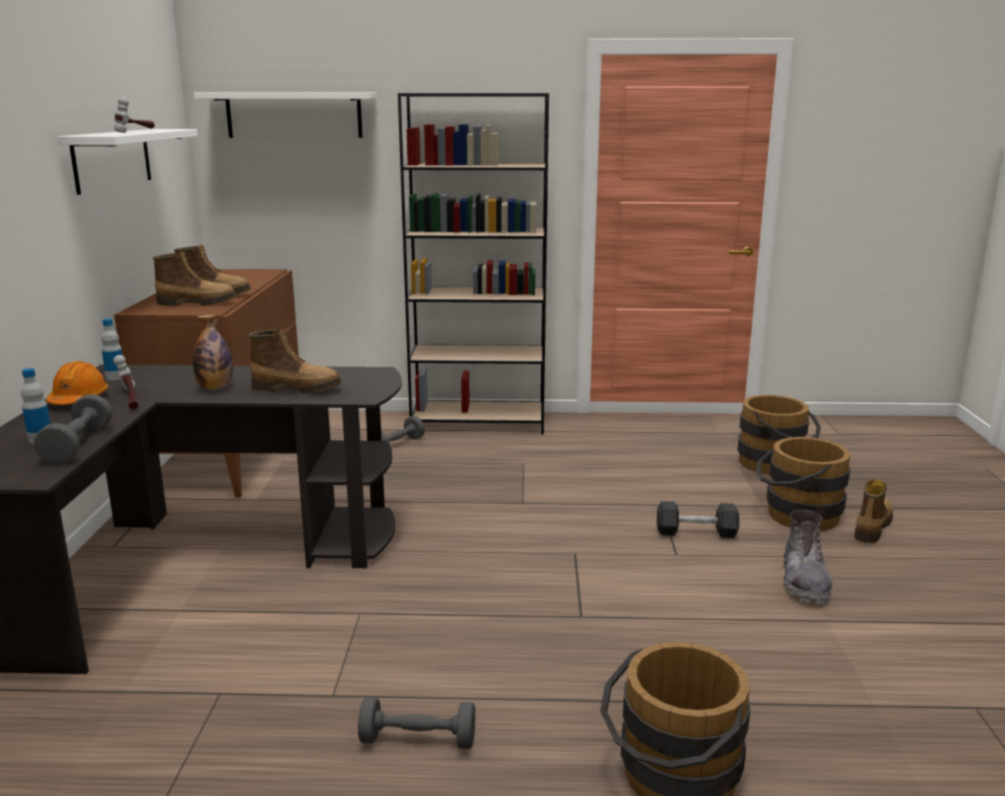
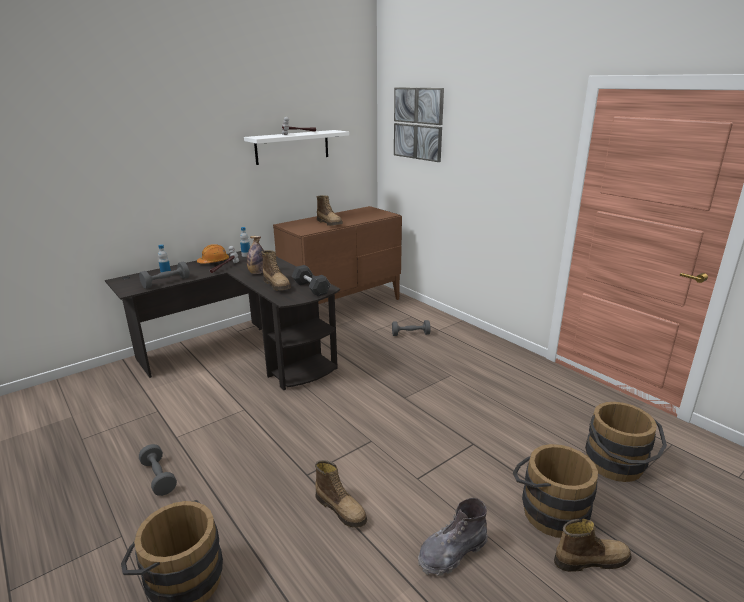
camera: 50 degrees right, 5 degrees up
boot [153,251,237,306] -> boot moved to [315,460,367,528]
white shelf [194,92,377,138] -> picture [394,87,444,162]
beige bookcase [398,93,549,434] -> none
black dumbbell [657,501,739,538] -> black dumbbell moved to [292,265,331,296]

